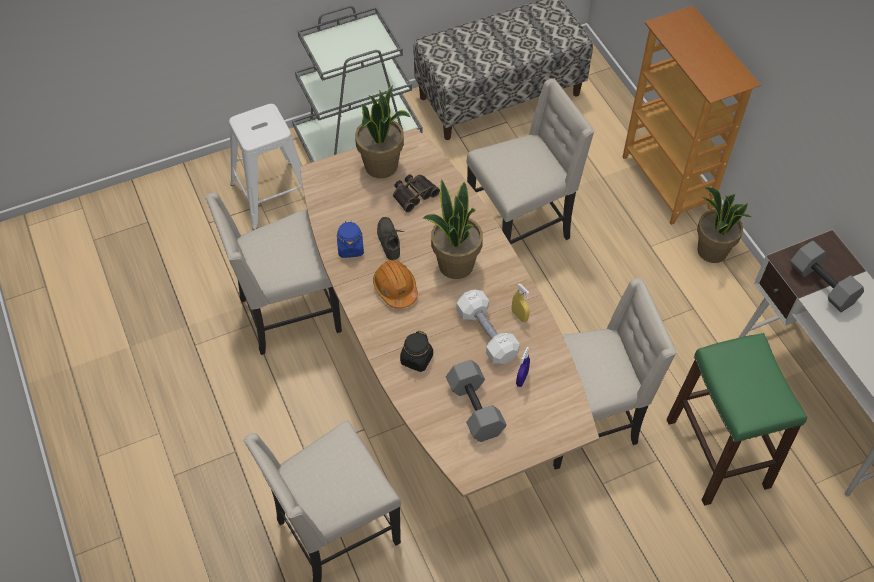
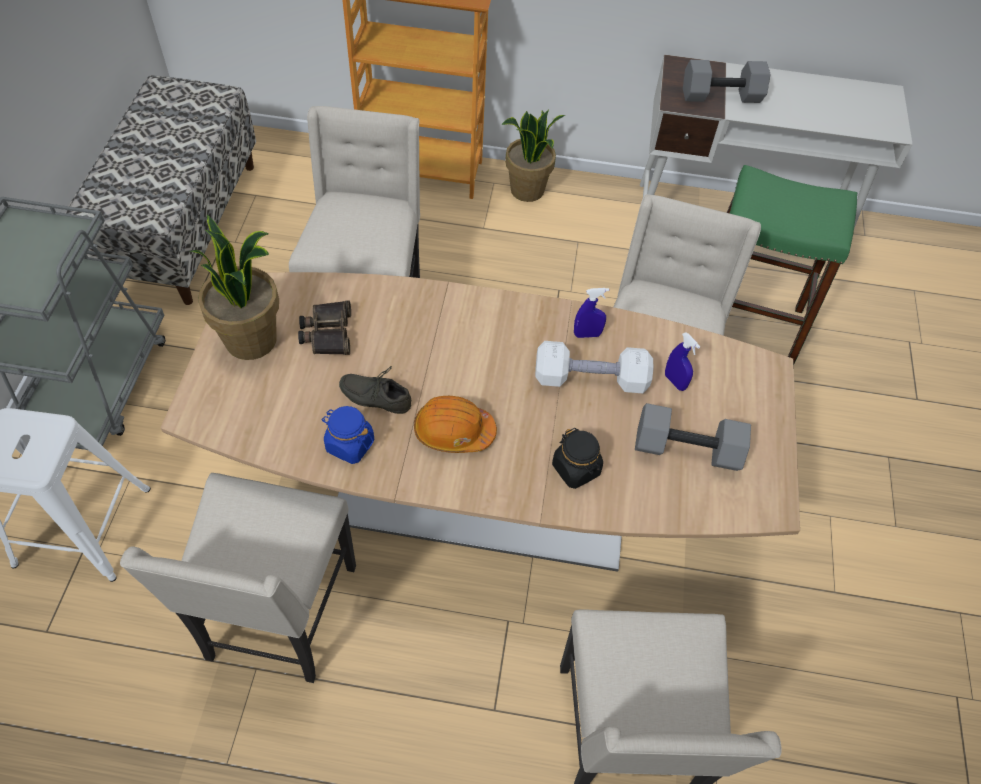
camera: 60 degrees left, 0 degrees up
potted plant [422,179,483,279] -> none
yellow spray bottle [512,283,530,322] -> blue spray bottle [574,288,609,338]

